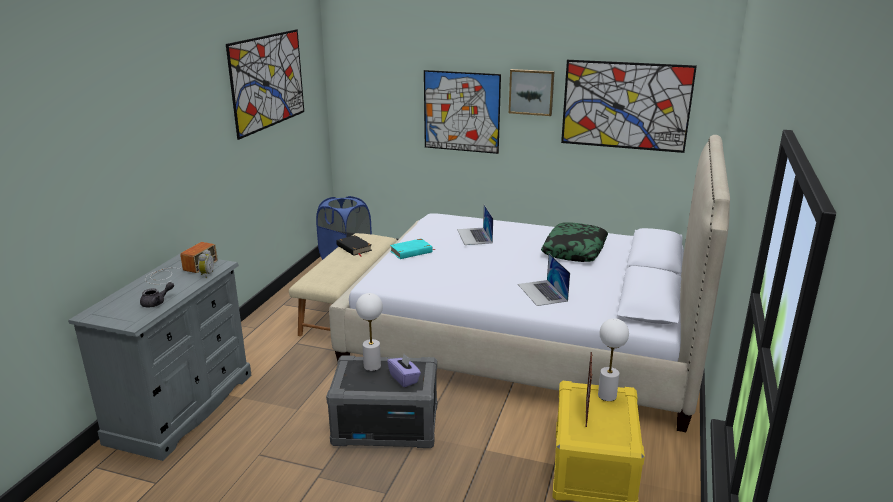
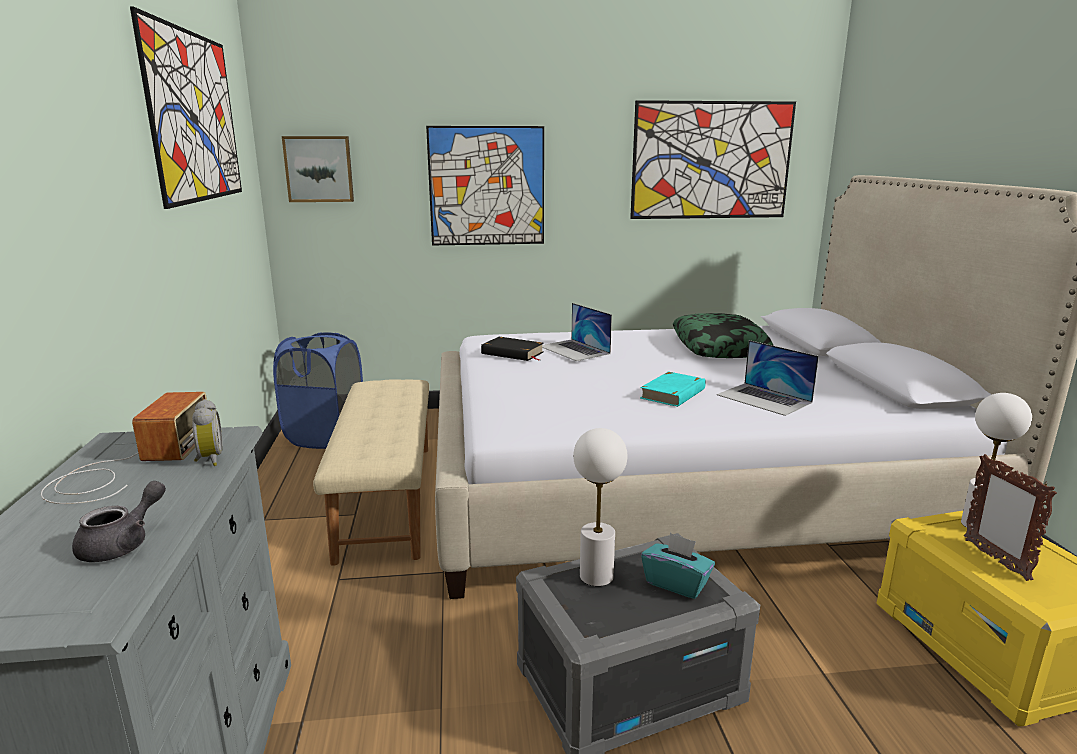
camera: 25 degrees left, 5 degrees down
black book [336,235,372,257] -> black book moved to [481,337,544,361]
purple tissue box [387,354,421,387] -> turquoise tissue box [641,533,715,599]
turquoise book [390,238,436,259] -> turquoise book moved to [640,372,706,407]
picture [509,69,554,116] -> picture moved to [282,136,354,202]

